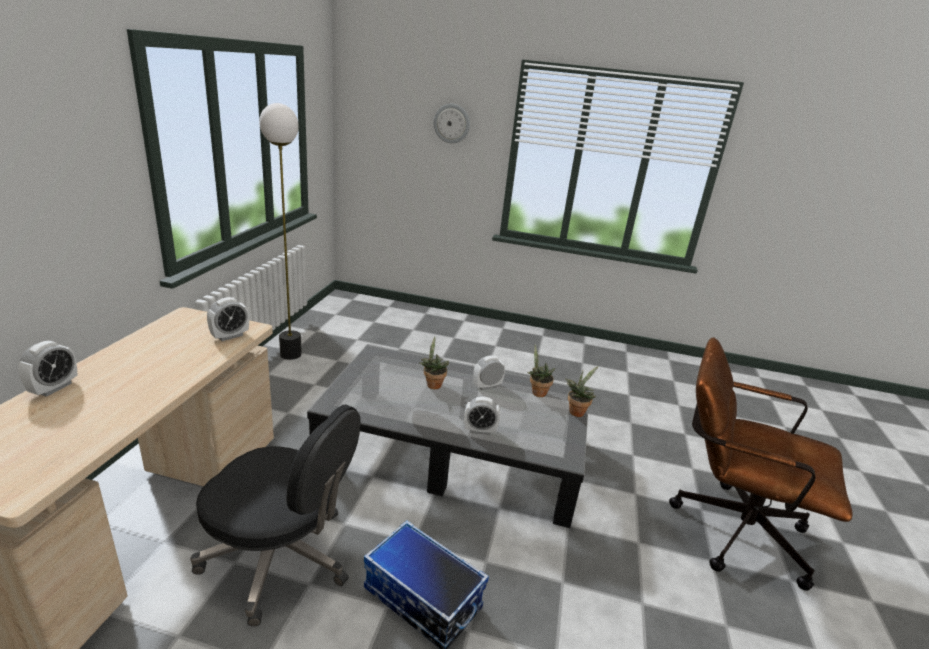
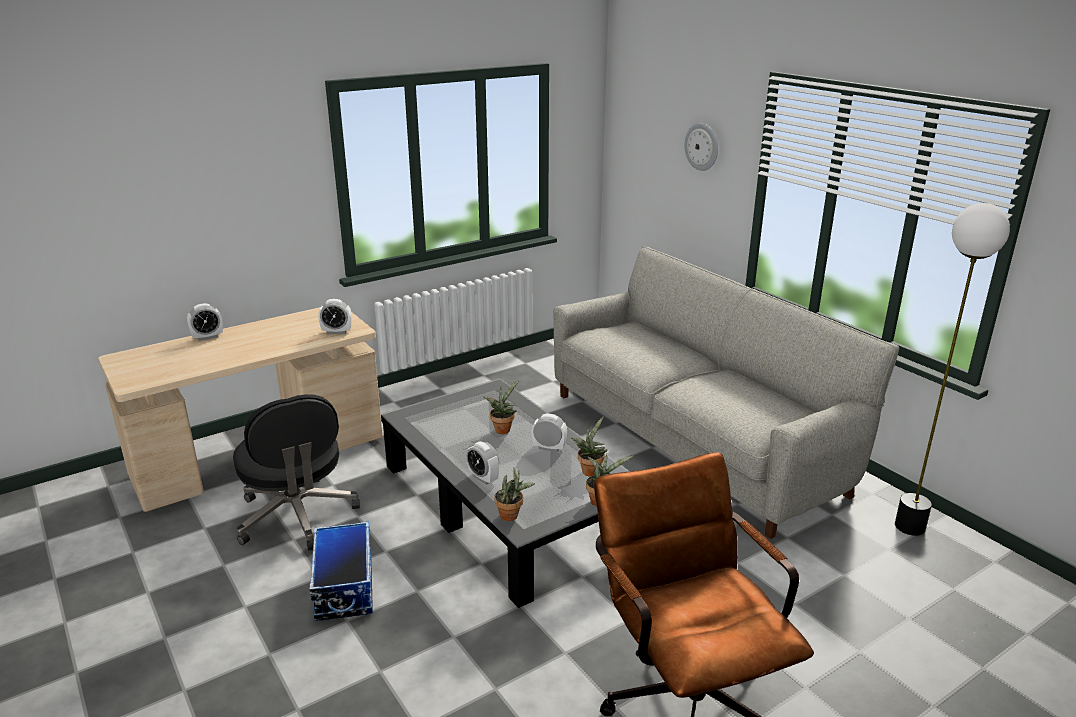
camera: 45 degrees right, 0 degrees up
floor lamp [259,103,302,360] -> floor lamp moved to [895,203,1010,536]
none -> potted plant [494,468,535,521]
none -> grey sofa [553,246,899,539]

